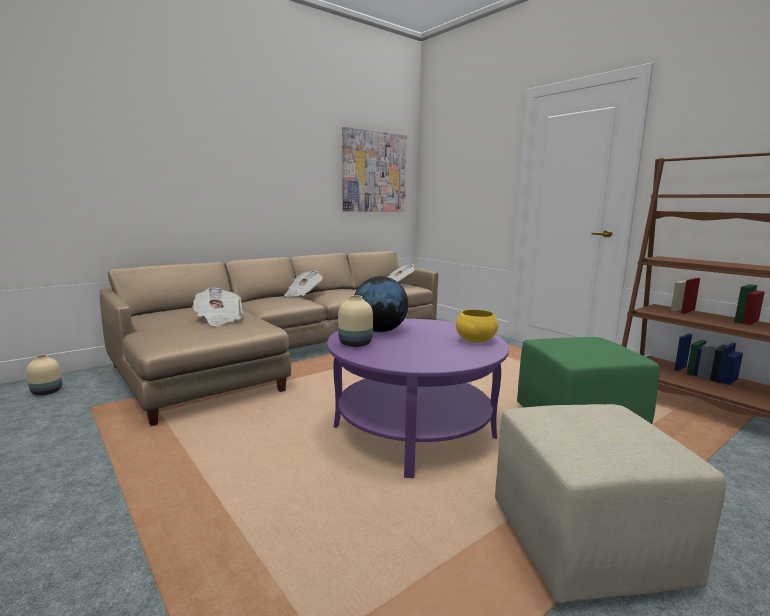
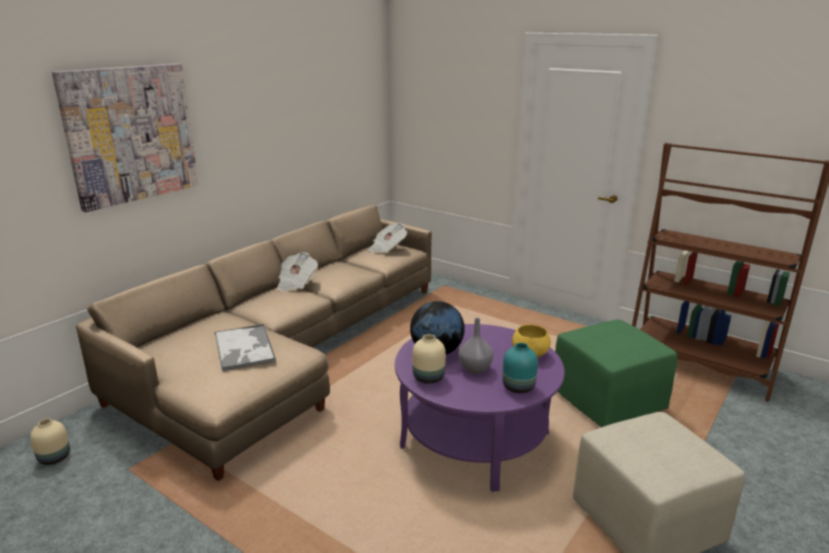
camera: 15 degrees left, 10 degrees up
newspaper [192,288,242,326] -> tray [215,324,276,371]
picture [342,127,407,211] -> picture moved to [52,63,199,212]
none -> grey vase [458,318,493,374]
none -> turquoise vase [502,343,538,393]

